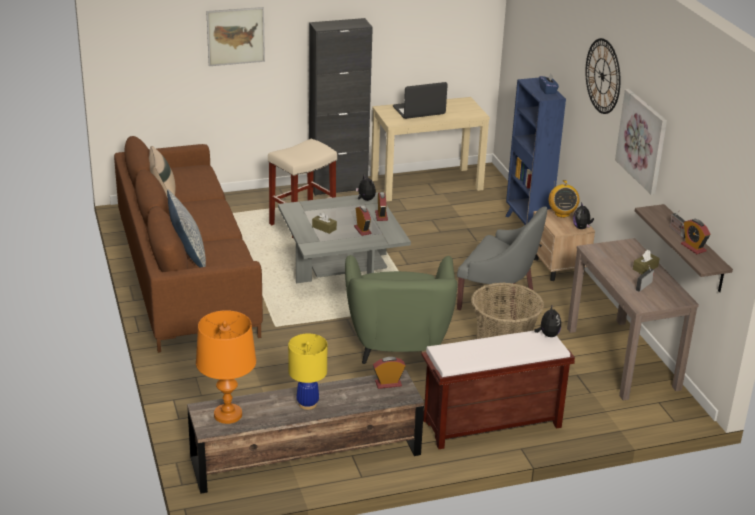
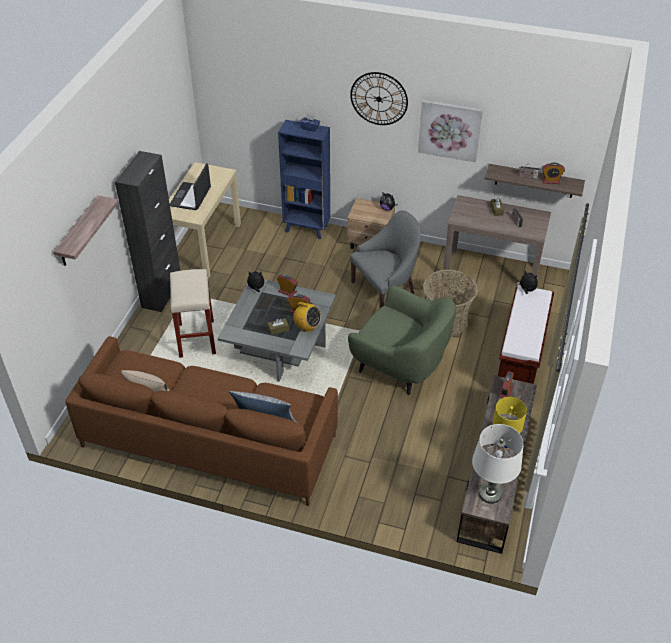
camera: 55 degrees left, 15 degrees up
orange table lamp [196,310,256,424] -> white table lamp [472,424,523,504]
picture [206,7,265,66] -> shelf [53,195,119,266]
radio [549,180,580,218] -> radio moved to [293,302,321,332]

